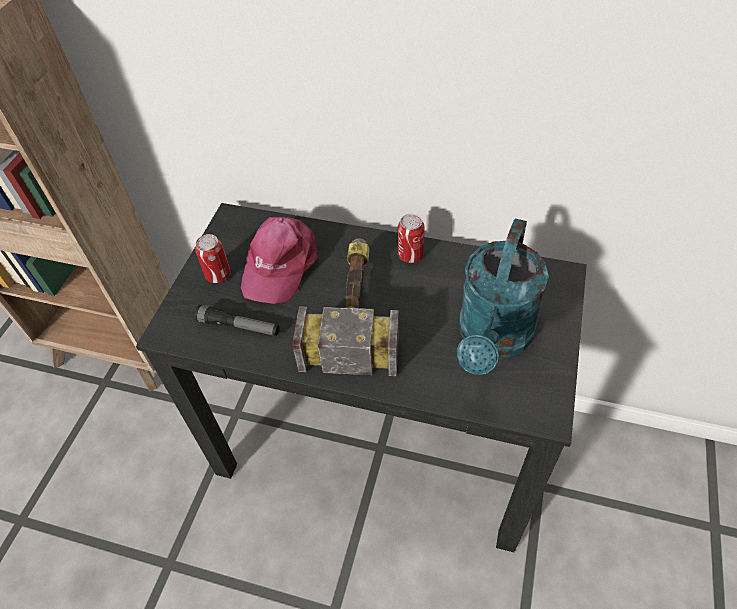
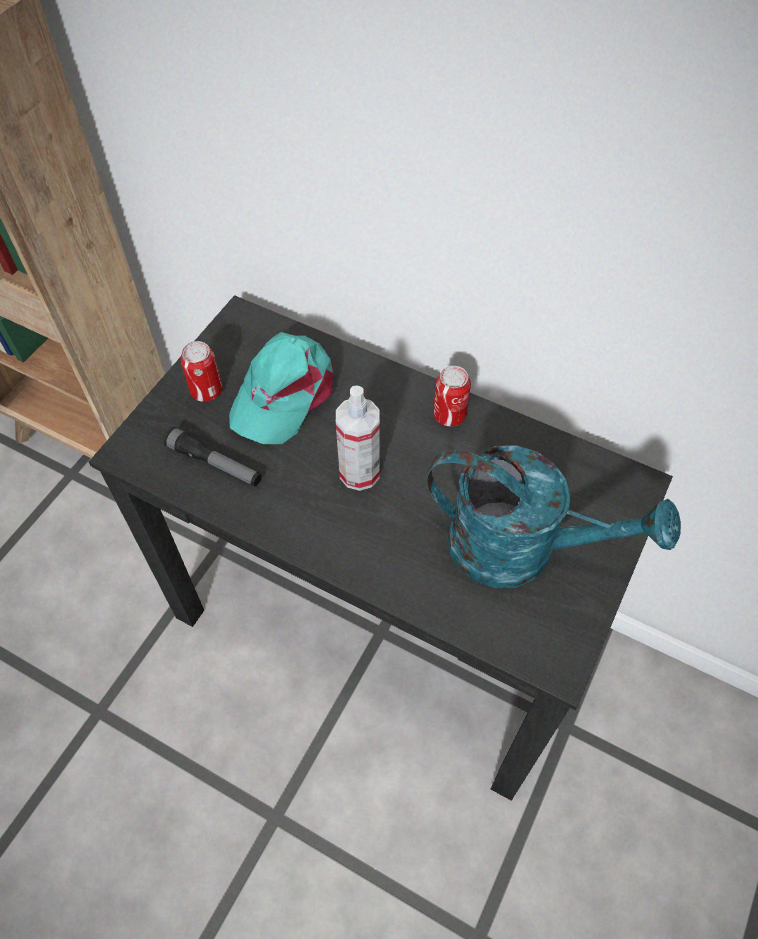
camera: 10 degrees right, 5 degrees up
pink cap [241,217,318,304] -> turquoise cap [229,332,333,444]
hammer [292,238,399,376] -> spray bottle [336,386,380,491]
turquoise watering can [457,219,549,375] -> turquoise watering can turned 105 degrees counterclockwise [426,445,681,588]

